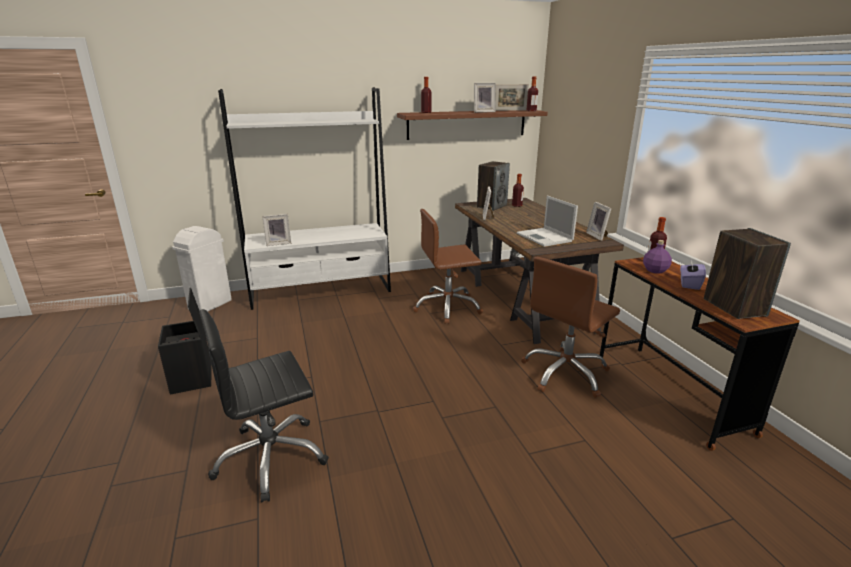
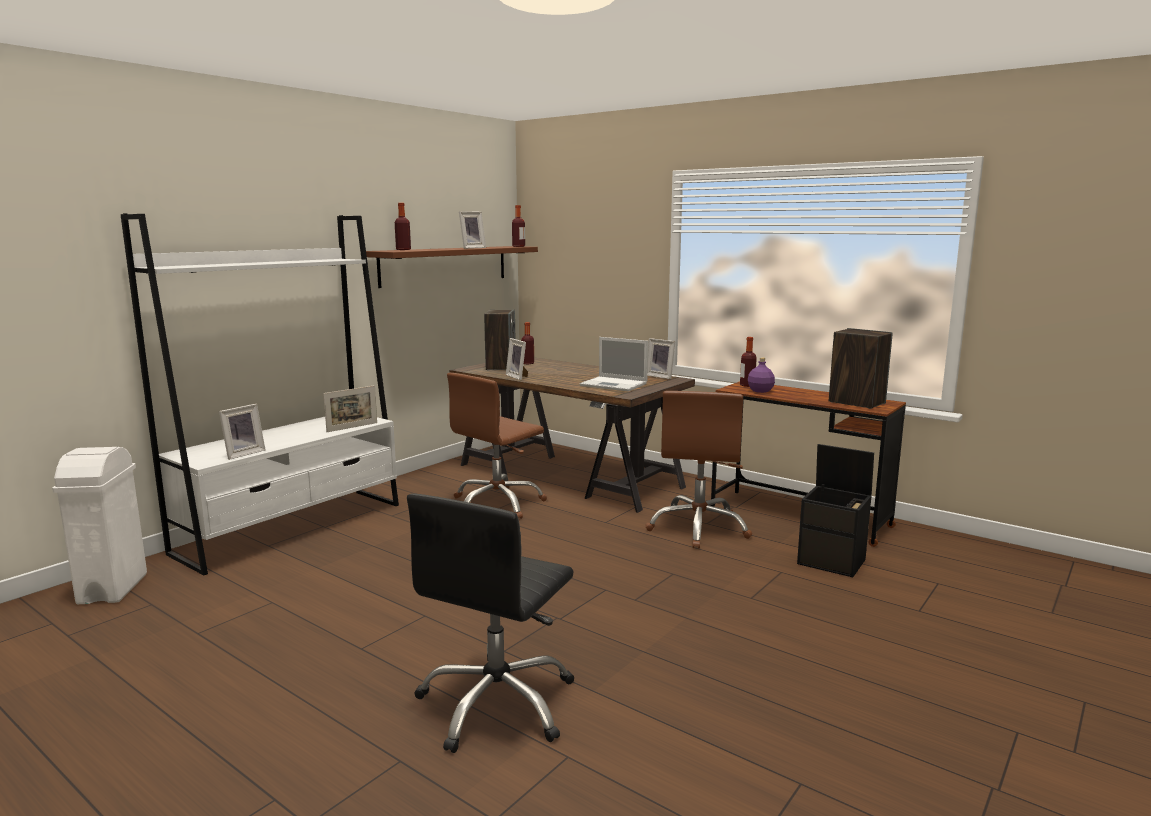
camera: 35 degrees left, 10 degrees down
black storage box [158,288,212,395] -> black storage box moved to [797,444,874,577]
picture frame [496,84,529,111] -> picture frame moved to [323,385,377,432]
purple tissue box [680,258,706,290] -> none

